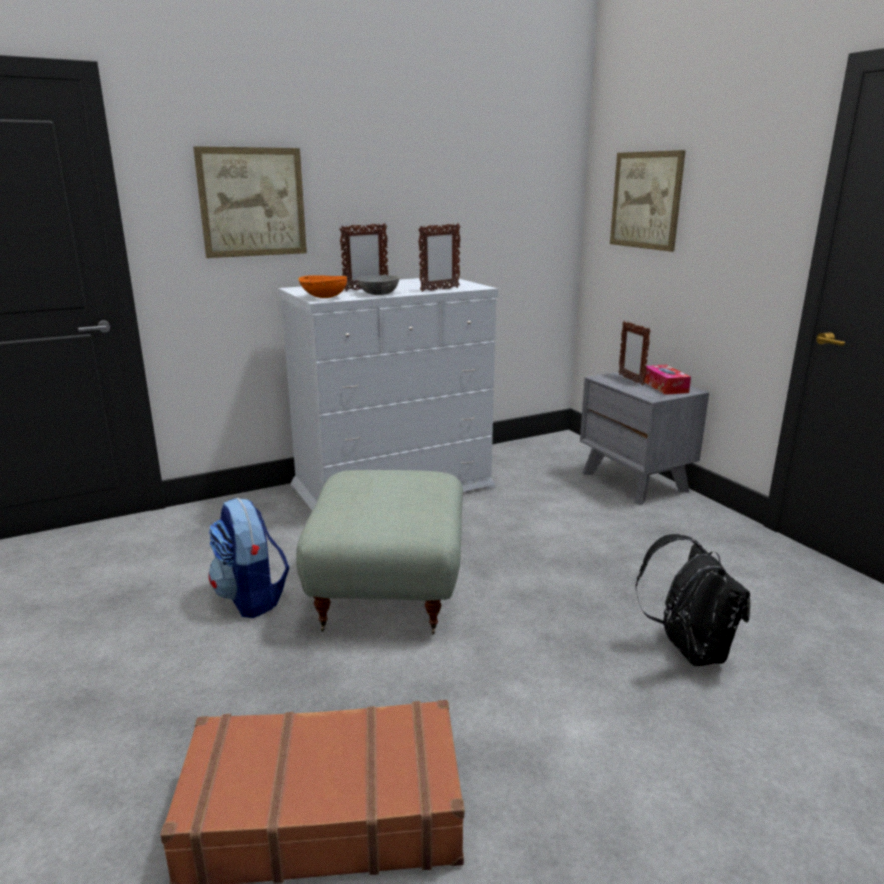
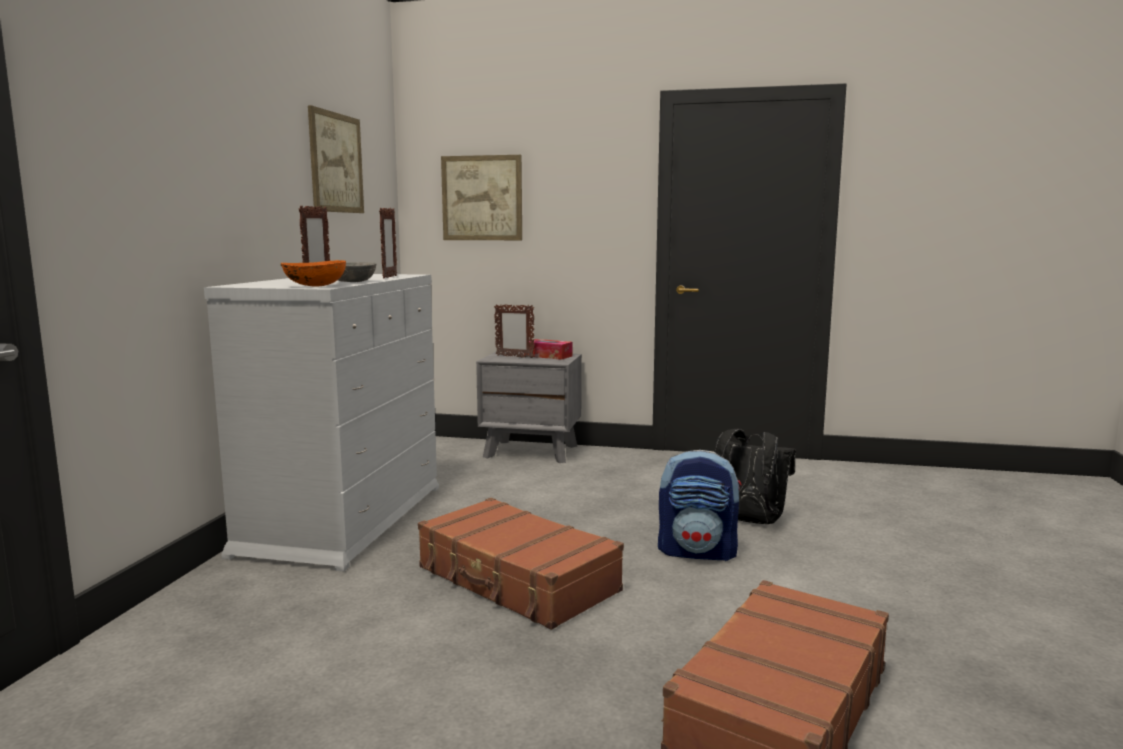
camera: 50 degrees left, 10 degrees down
picture [193,146,307,258] -> picture moved to [308,105,364,213]
backpack [208,498,289,618] -> backpack moved to [658,450,742,561]
grey ottoman [296,470,463,634] -> brown suitcase [418,498,624,630]

